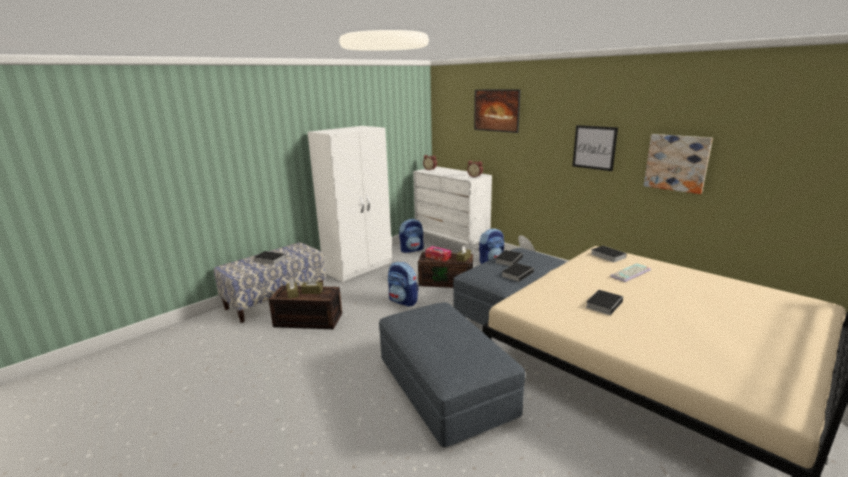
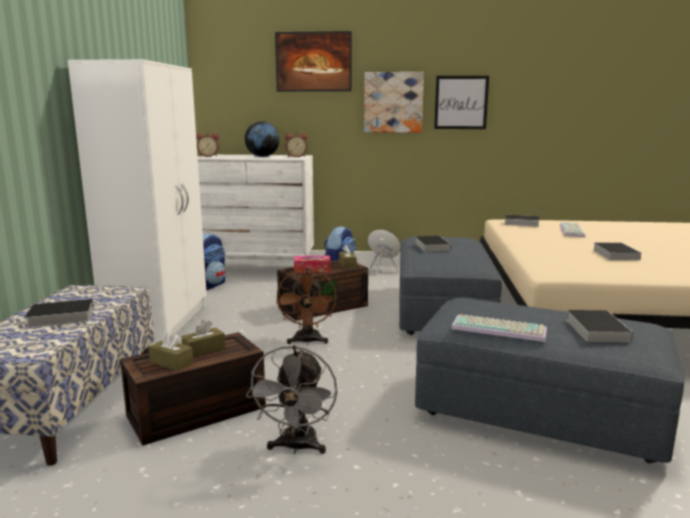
camera: 40 degrees left, 5 degrees down
backpack [388,262,419,307] -> brown fan [276,268,337,345]
book [502,263,534,282] -> book moved to [567,310,633,343]
picture [644,134,713,194] -> picture moved to [364,72,424,133]
none -> globe [245,121,280,157]
none -> grey fan [246,345,337,454]
none -> keyboard [451,314,547,342]

